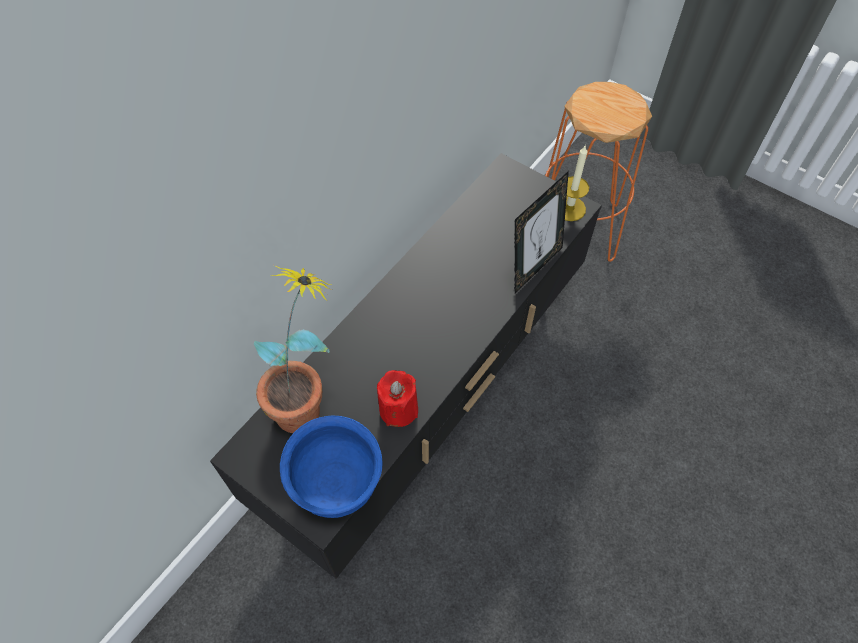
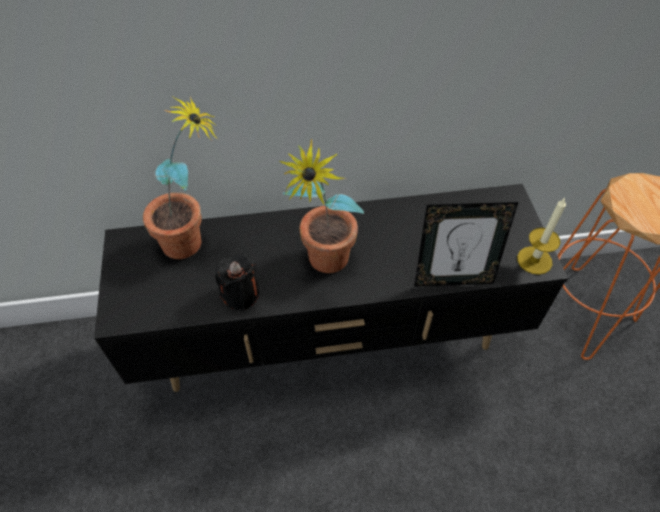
camera: 45 degrees right, 5 degrees down
blue bowl [280,416,382,518] -> none
red candle [377,370,418,427] -> black candle [215,253,259,310]
none -> potted plant [279,139,364,273]

